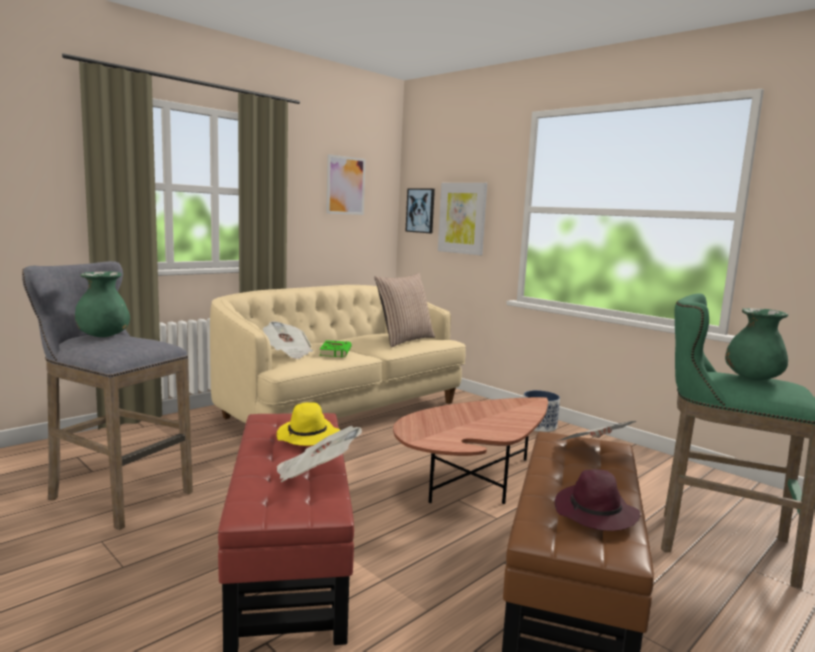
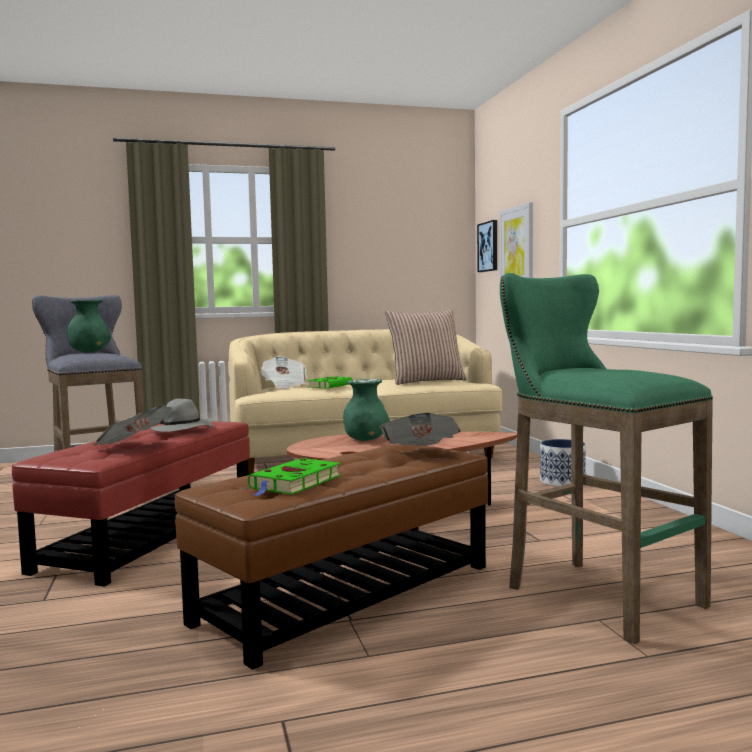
camera: 30 degrees right, 5 degrees down
yellow hat [277,402,340,446] -> grey hat [151,399,212,432]
picture [326,154,366,215] -> none
purple hat [555,469,640,531] -> green book [248,458,341,496]
green vase [725,308,788,380] -> green vase moved to [343,379,390,441]

